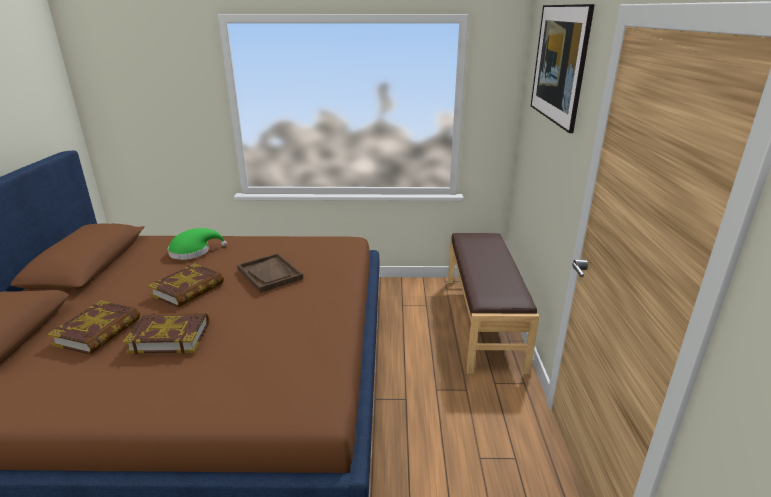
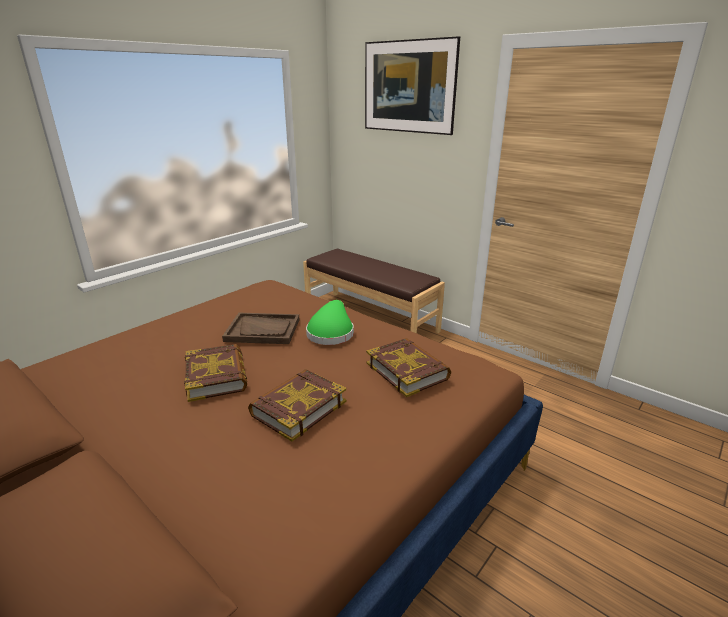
camera: 50 degrees left, 0 degrees up
book [48,300,140,355] -> book moved to [366,338,451,397]
green hat [168,228,227,260] -> green hat moved to [306,300,354,345]

